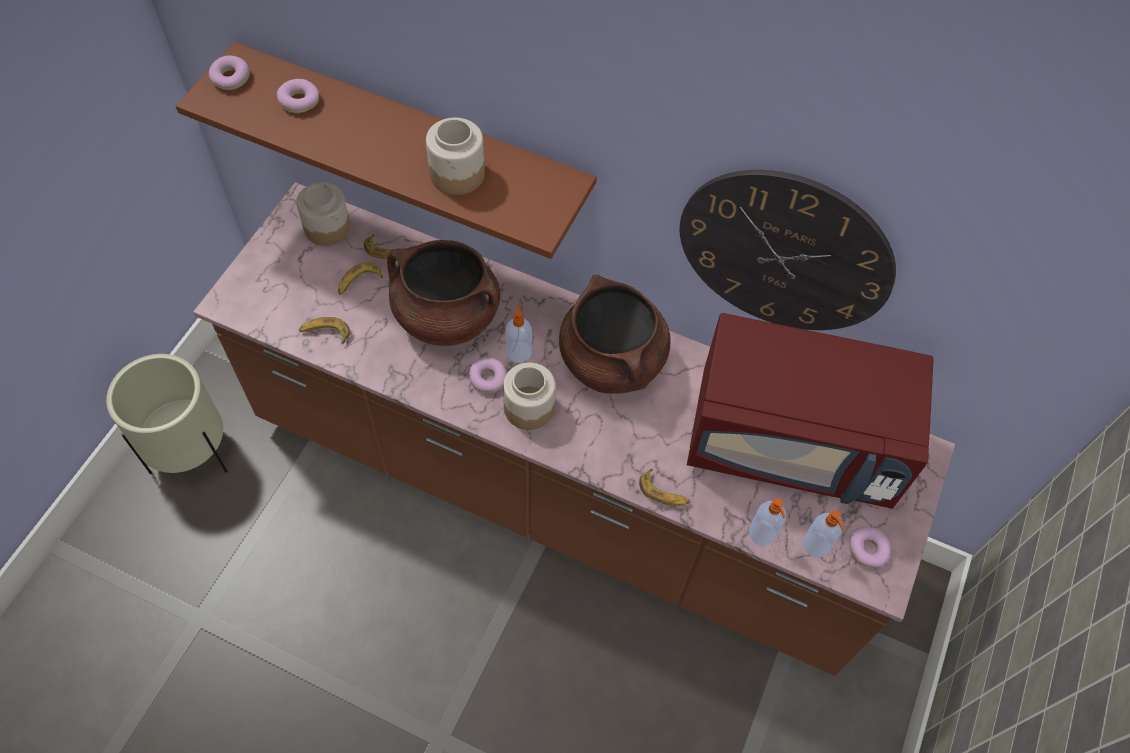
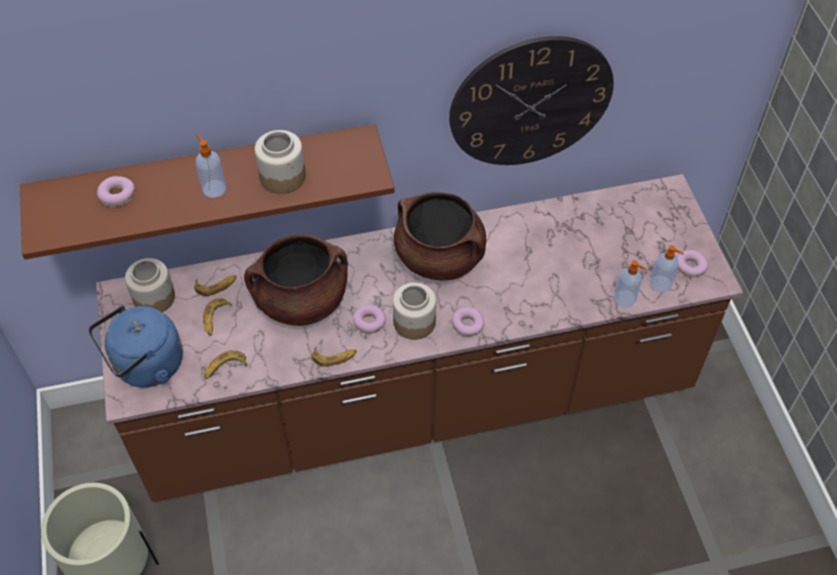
camera: 35 degrees left, 5 degrees down
donut [209,55,250,90] -> donut moved to [452,307,484,336]
soap dispenser [506,300,532,363] -> soap dispenser moved to [196,133,226,198]
banana [639,469,690,506] -> banana moved to [312,347,357,367]
red microwave [687,313,933,509] -> none
none -> blue kettle [88,306,183,388]

